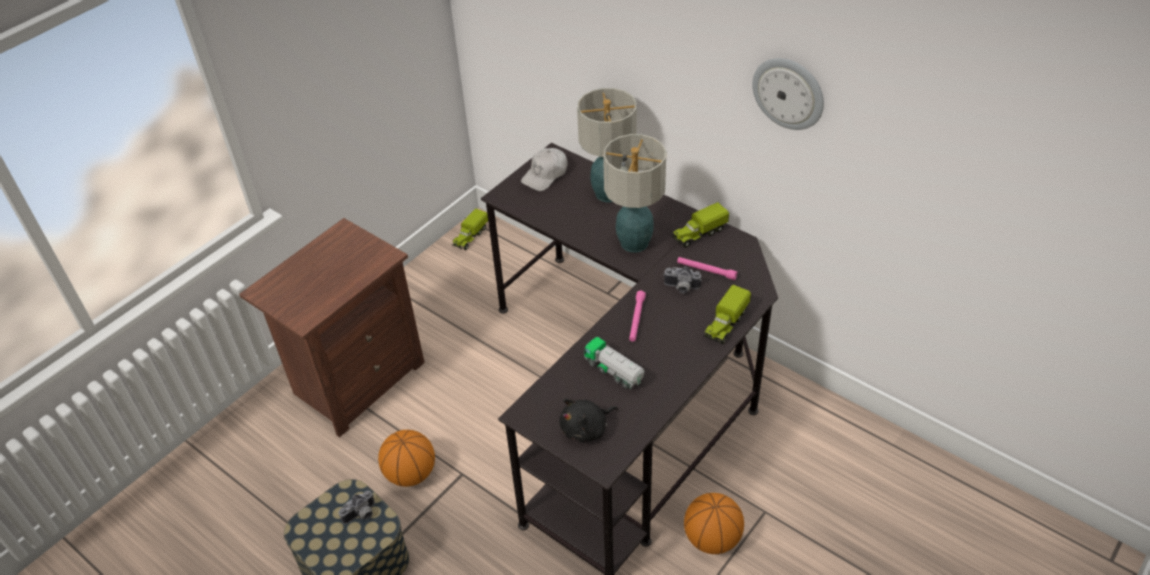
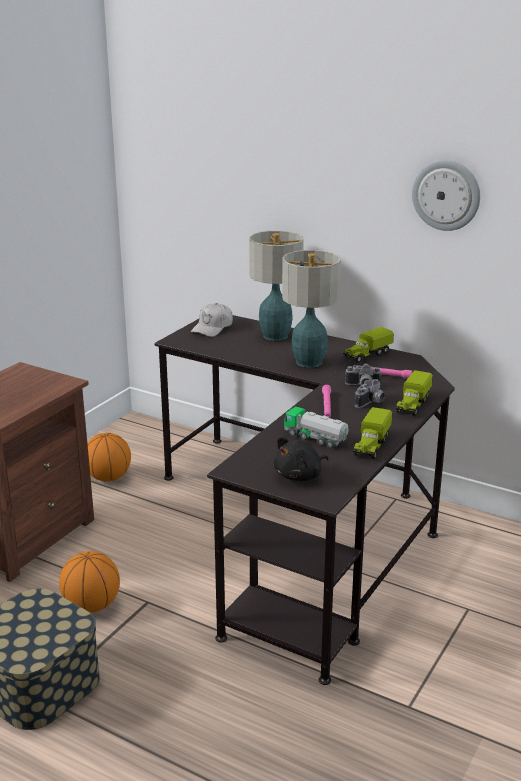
camera: 10 degrees left, 20 degrees down
camera [339,490,375,524] -> camera moved to [355,379,385,408]
toy truck [452,208,488,250] -> toy truck moved to [353,407,392,459]
basketball [684,493,744,554] -> basketball moved to [87,433,131,481]

